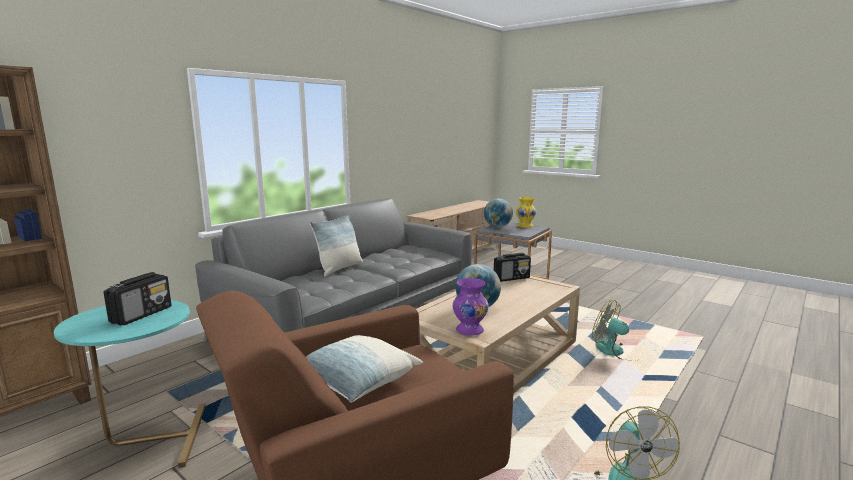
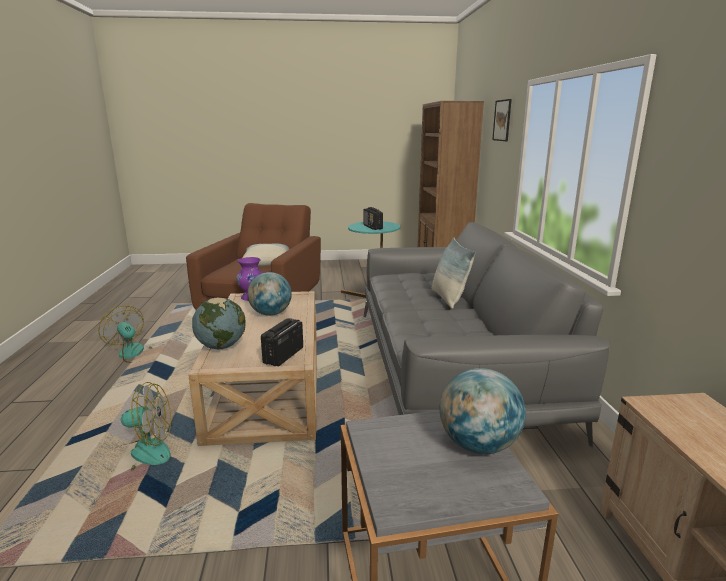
camera: 135 degrees right, 5 degrees up
yellow vase [516,197,536,228] -> none
none -> globe [192,298,246,350]
none -> picture [492,99,512,141]

